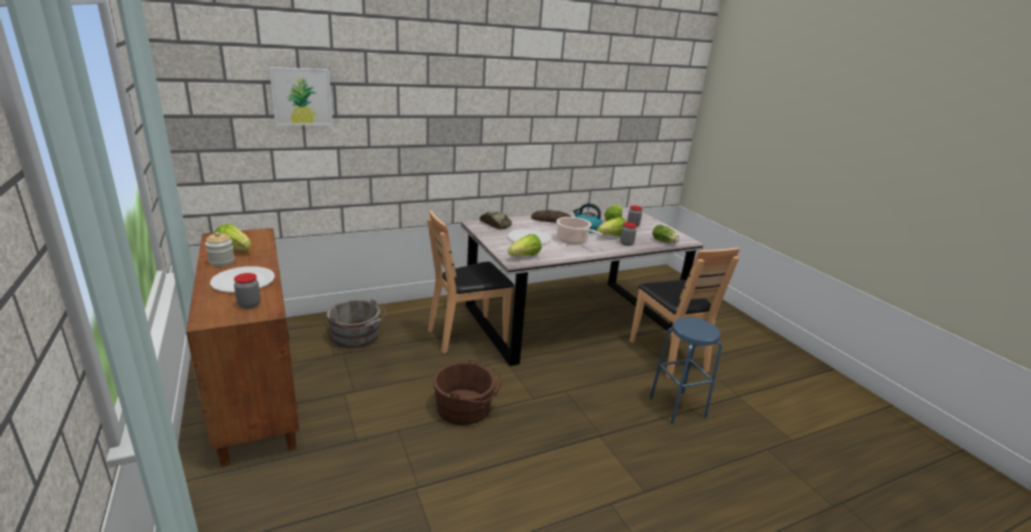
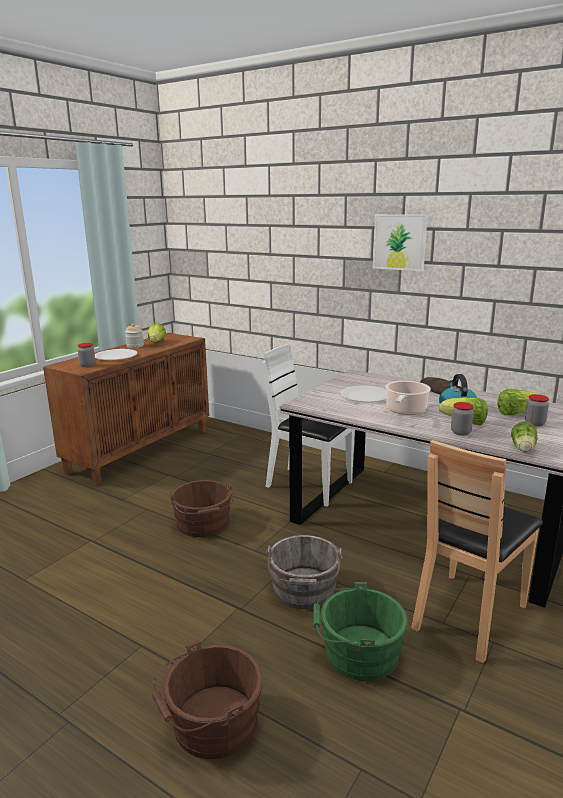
camera: 60 degrees right, 5 degrees down
picture [269,67,333,126] -> picture moved to [373,214,428,271]
grey bucket [327,298,386,348] -> grey bucket moved to [266,535,343,609]
brown chair [427,210,514,353] -> white chair [262,344,354,506]
bread [480,212,512,230] -> none
lettuce [508,234,541,256] -> none
blue stool [649,317,722,424] -> green bucket [313,582,408,681]
none -> brown bucket [152,641,263,759]

